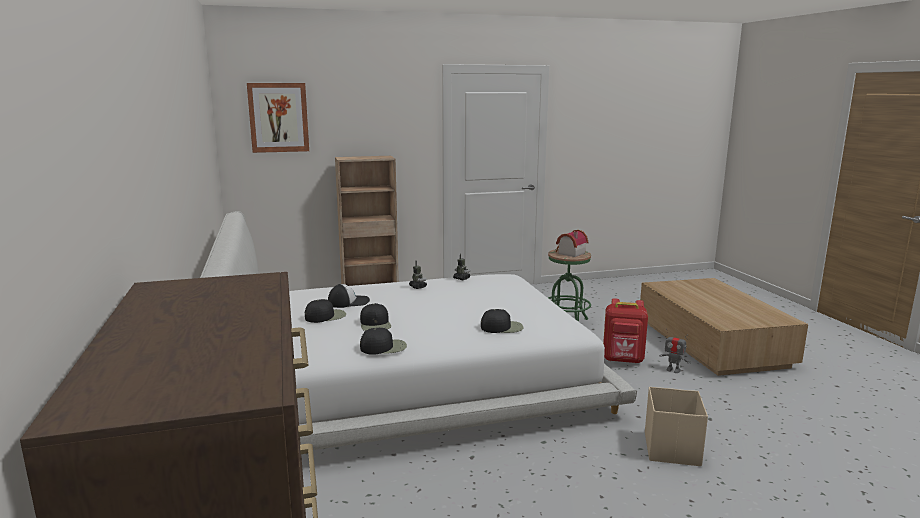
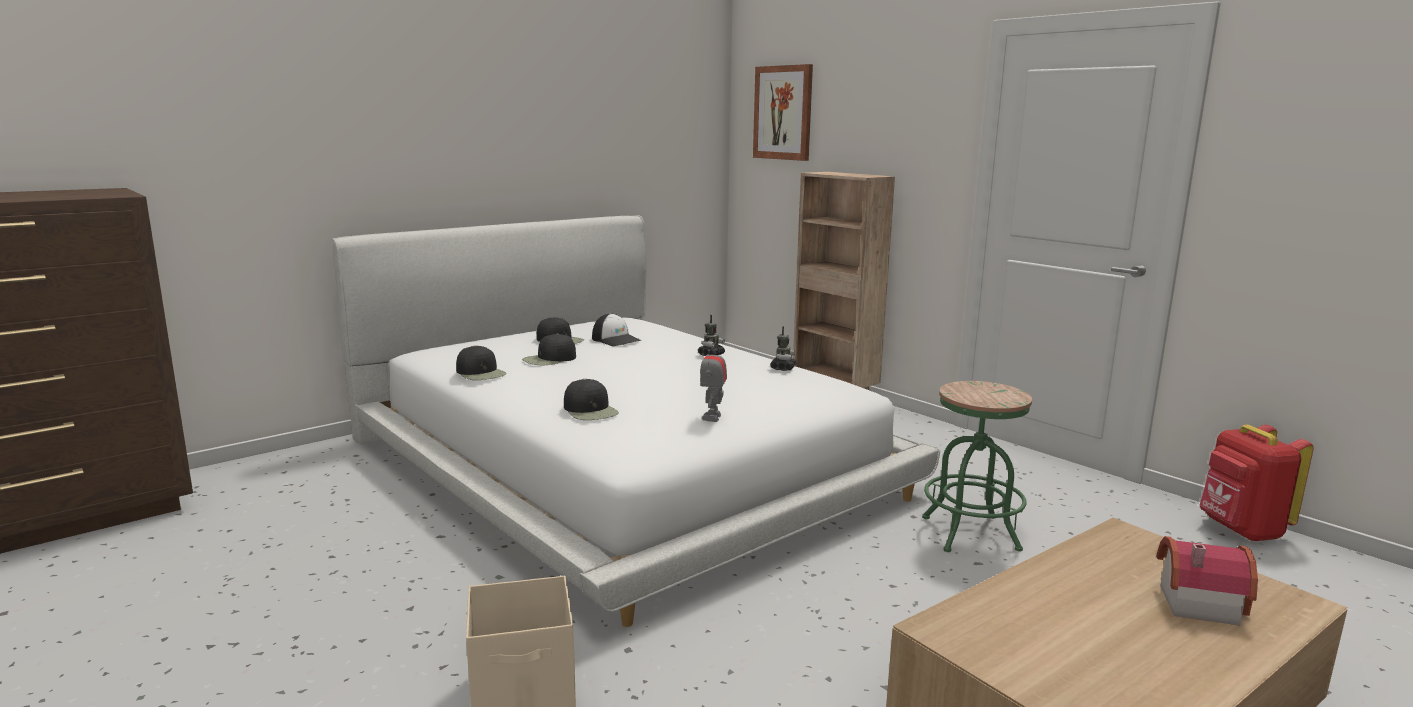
camera: 65 degrees right, 0 degrees up
toy house [556,230,588,257] -> toy house moved to [1156,536,1258,626]
red backpack [603,298,648,364] -> red backpack moved to [1200,425,1314,541]
toy robot [659,329,691,373] -> toy robot moved to [700,339,727,422]

